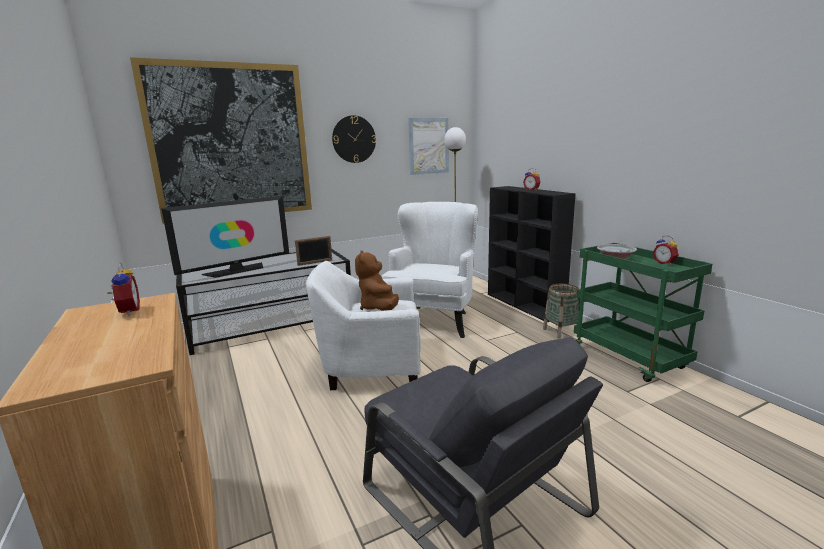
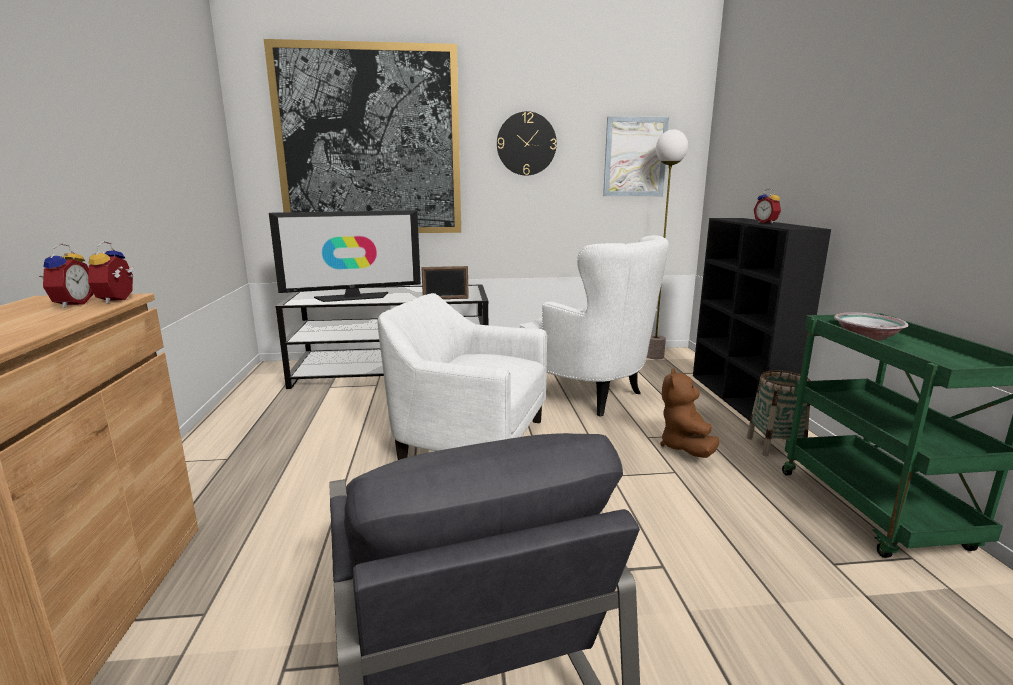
camera: 20 degrees right, 0 degrees up
brown plush toy [355,251,399,311] -> brown plush toy moved to [660,368,719,458]
white armchair [382,202,478,338] -> white armchair turned 90 degrees clockwise [520,235,669,416]
alarm clock [653,236,679,265] -> alarm clock moved to [88,241,135,304]

